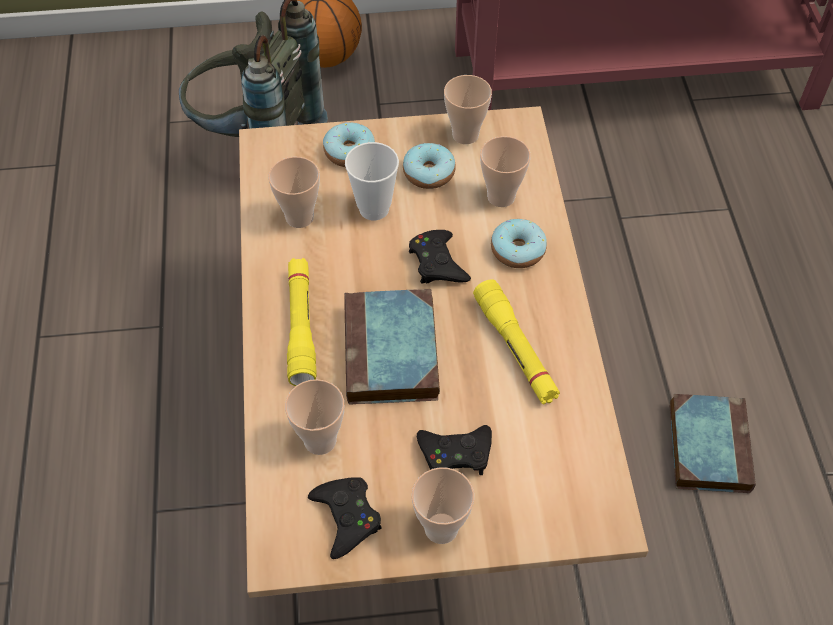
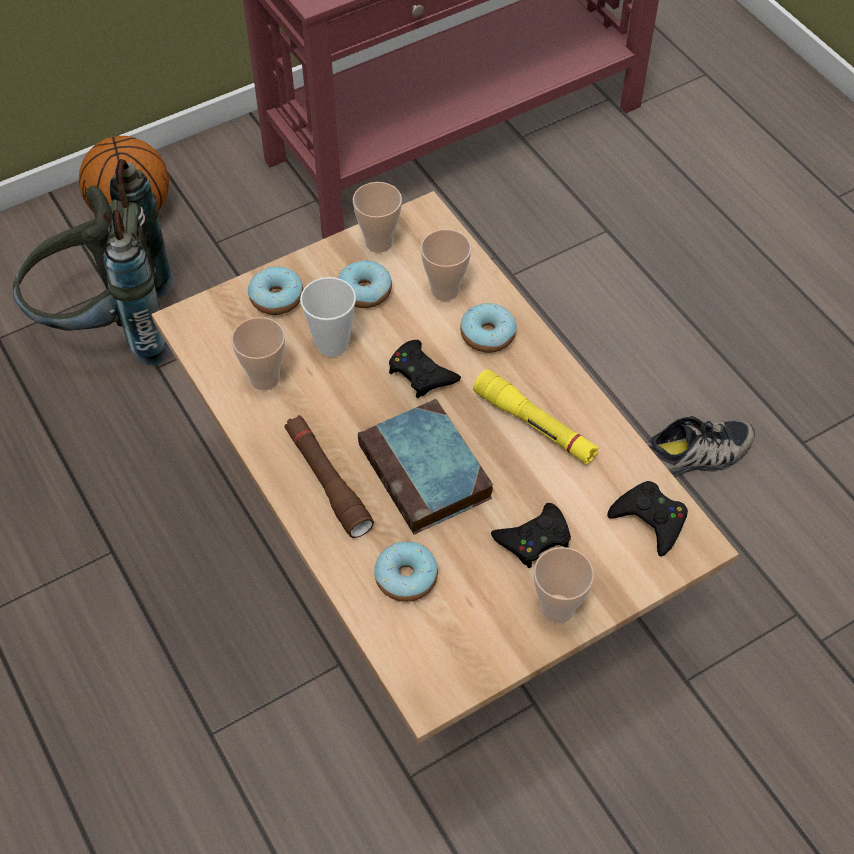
camera: 25 degrees left, 0 degrees up
cup [285,379,344,455] -> donut [374,541,438,602]
yellow flashlight [287,258,317,386] -> brown flashlight [285,415,374,538]
black game controller [308,477,382,559] -> black game controller moved to [607,481,688,557]
book [670,394,756,493] -> shoe [645,416,755,477]

